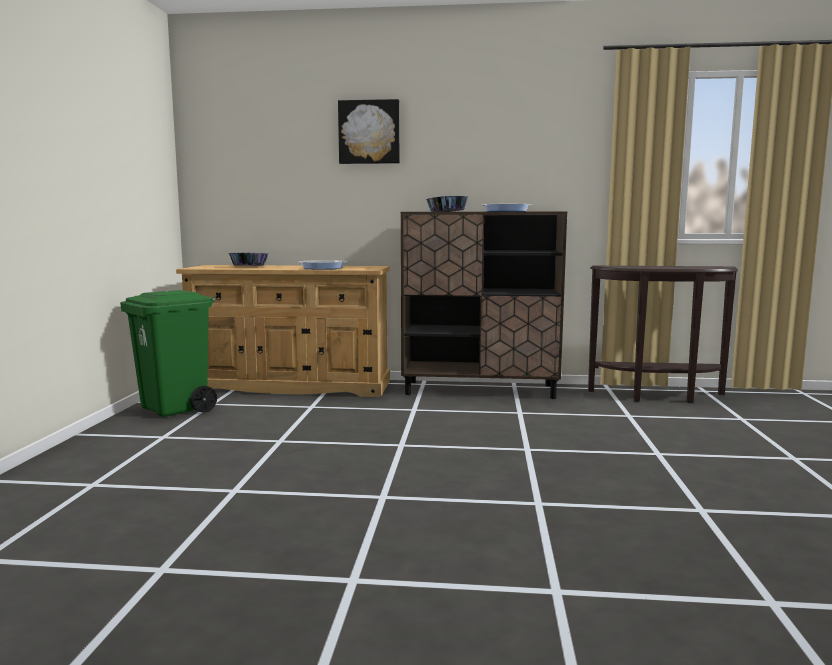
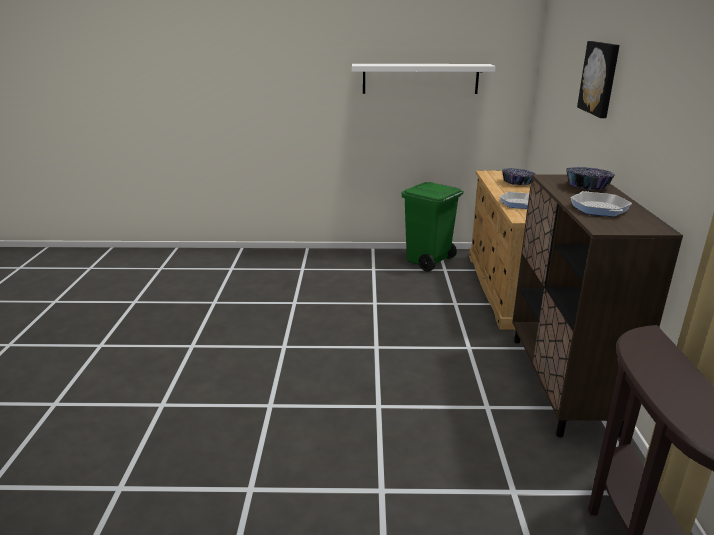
camera: 85 degrees right, 15 degrees up
none -> white shelf [352,64,496,94]

